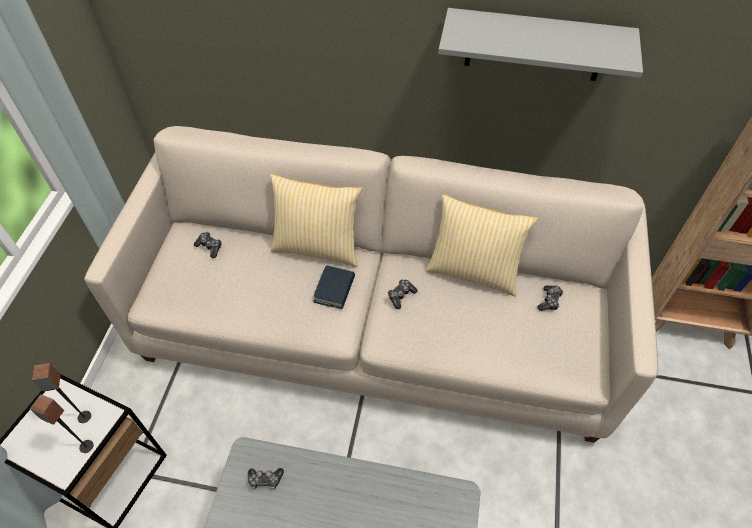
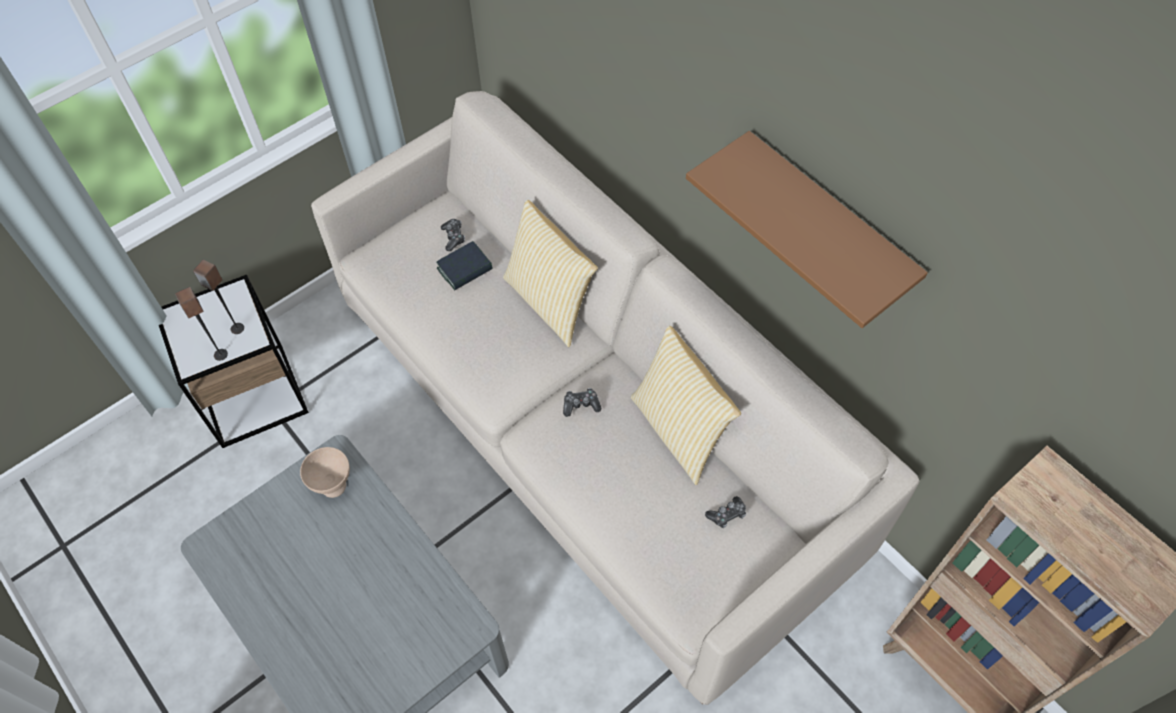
camera: 40 degrees right, 5 degrees up
game controller [248,468,284,490] -> beige bowl [300,447,350,498]
book [313,265,355,309] -> book moved to [437,241,493,290]
grey shelf [438,8,643,81] -> brown shelf [686,131,928,328]

